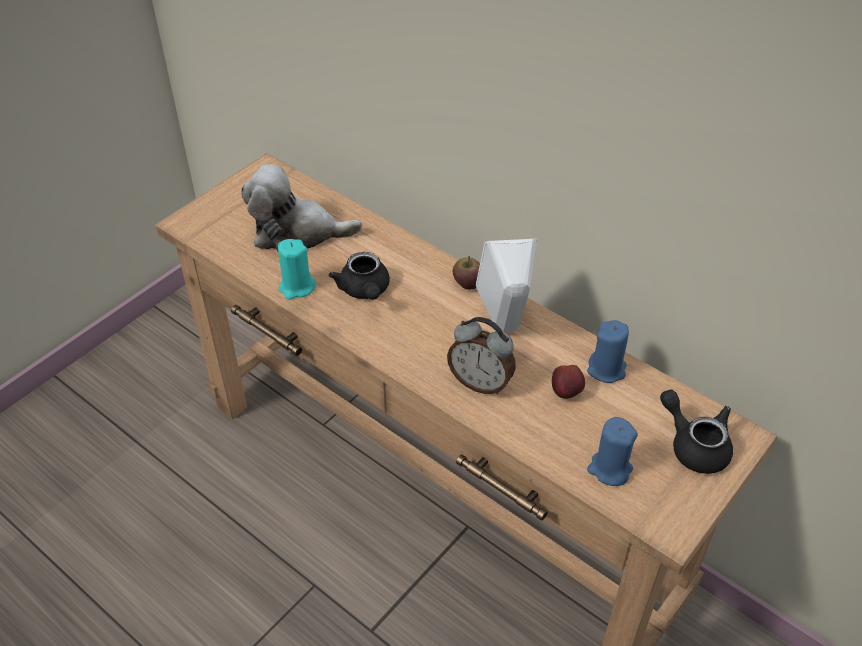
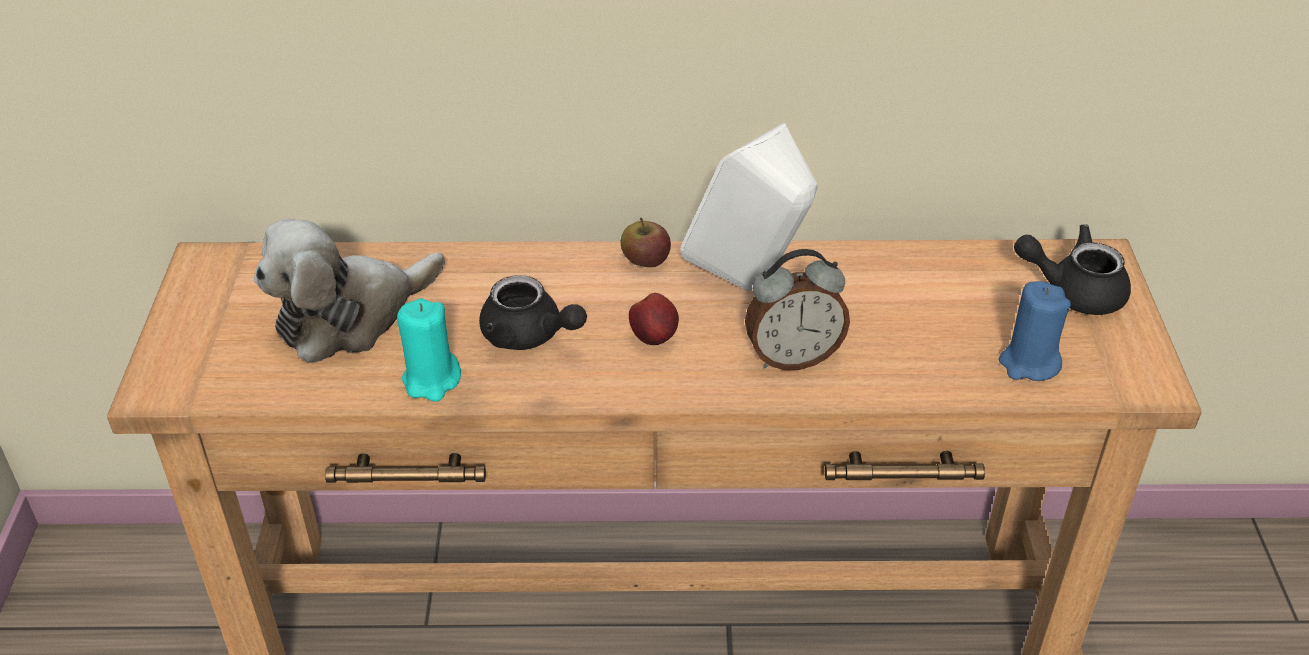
camera: 40 degrees left, 5 degrees down
apple [552,365,585,399] -> apple moved to [629,293,679,345]
blue candle [587,320,629,383] -> none

